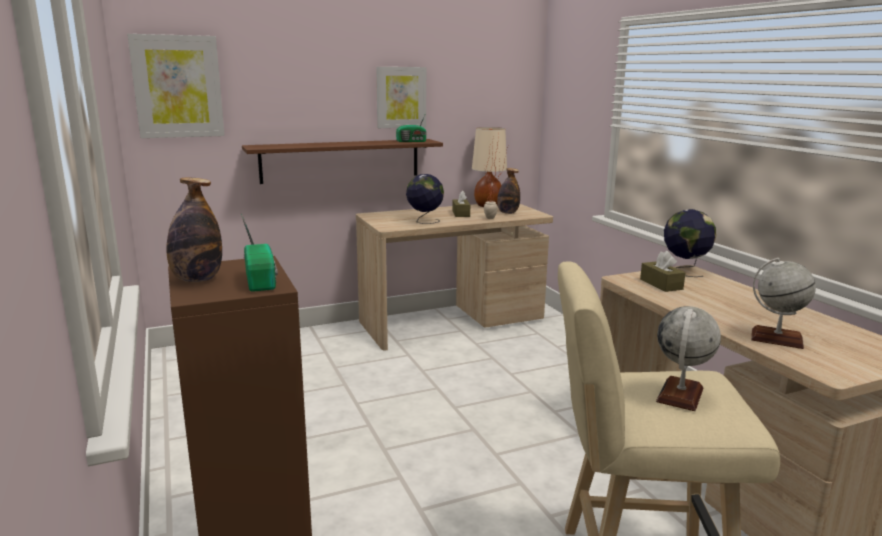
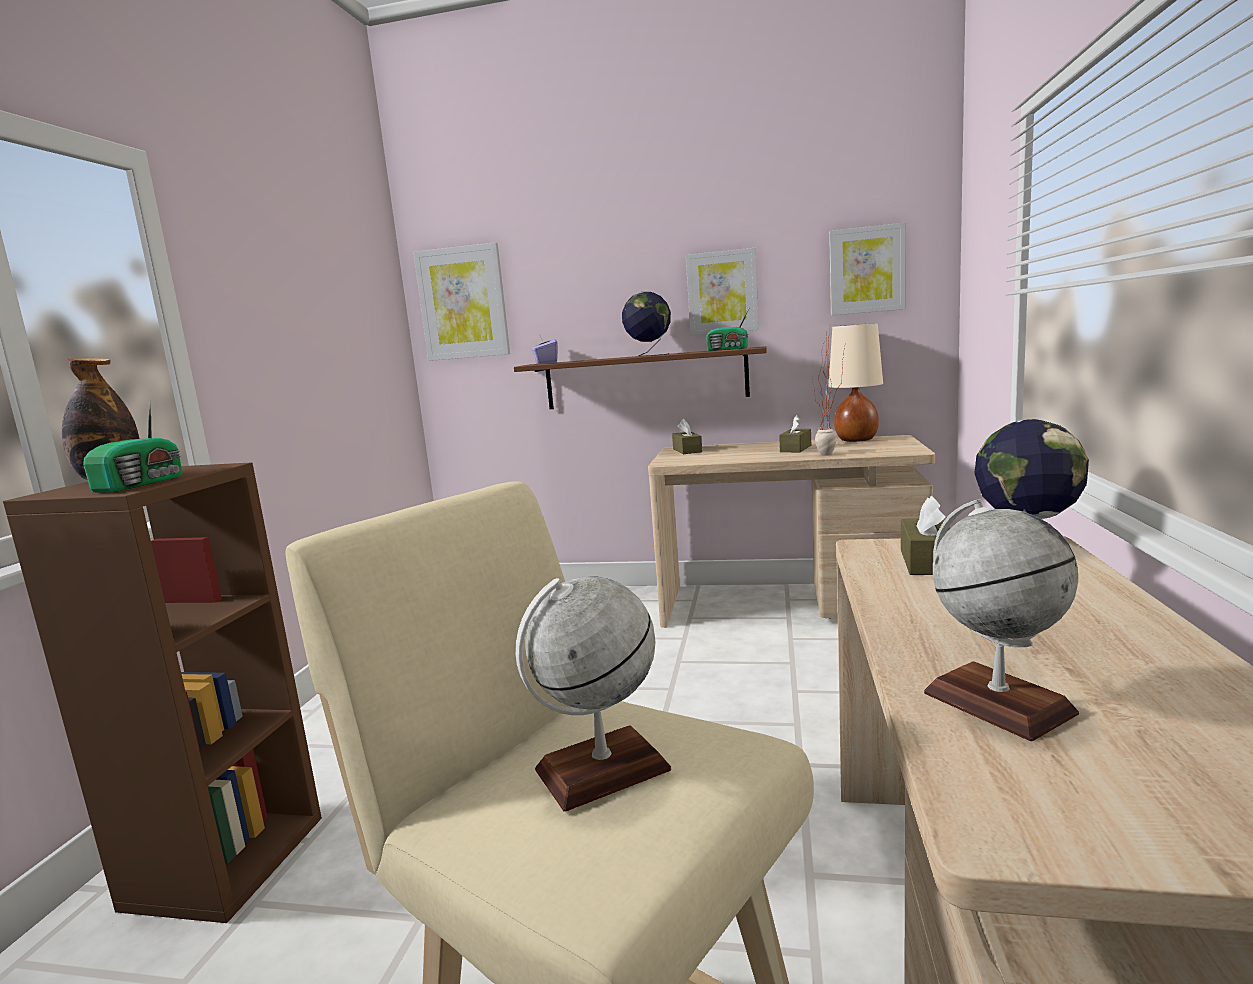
camera: 35 degrees right, 5 degrees down
globe [406,174,444,224] -> globe moved to [622,292,671,356]
bottle [497,168,520,214] -> none
none -> purple tissue box [531,334,558,364]
none -> brown tissue box [672,419,702,454]
none -> picture [829,223,906,315]

